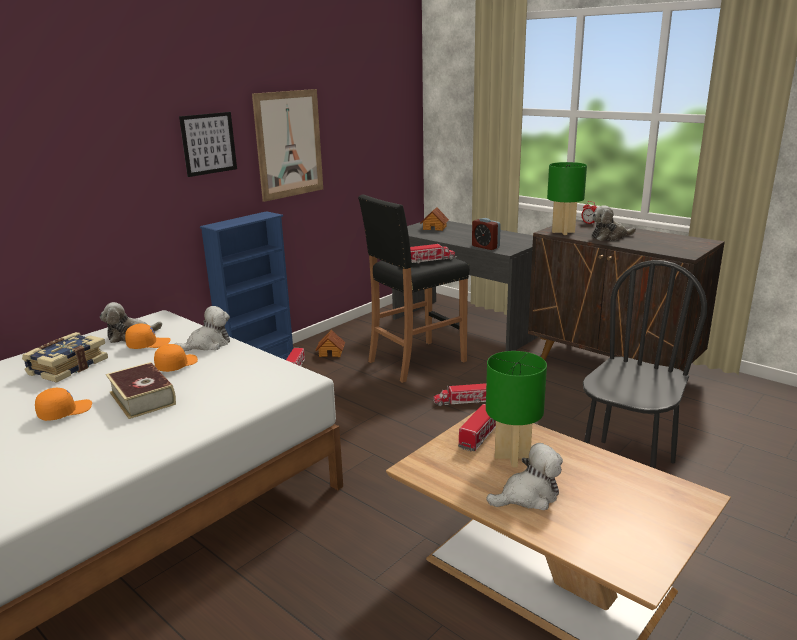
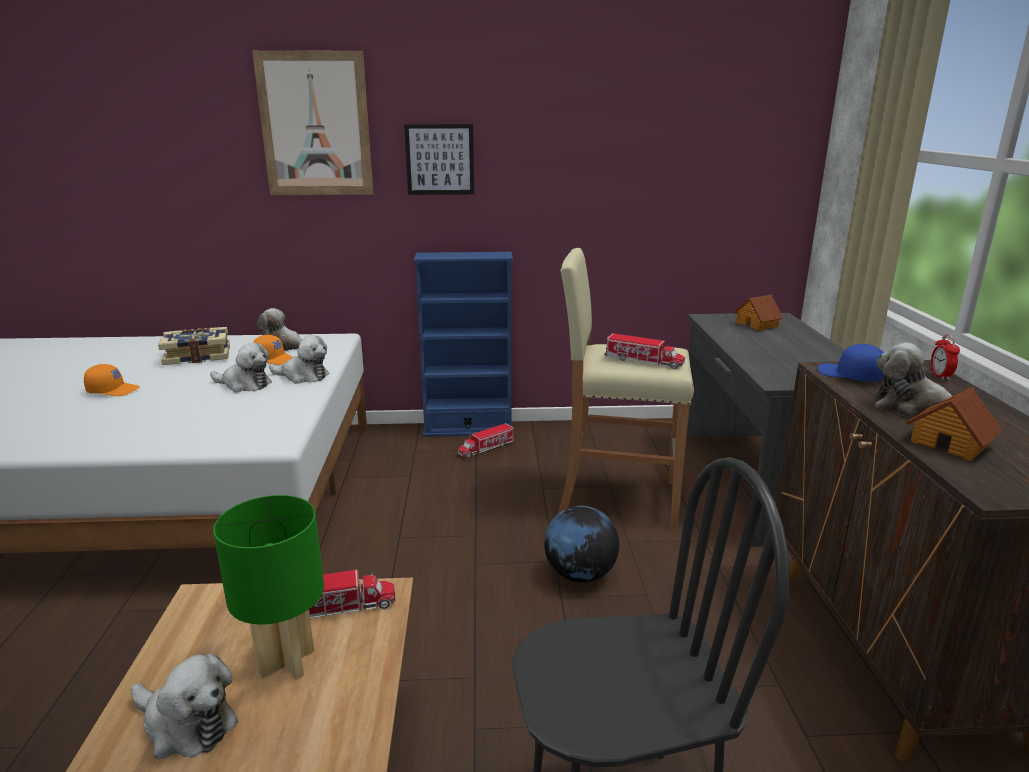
camera: 45 degrees right, 0 degrees up
book [106,362,176,419] -> none
orange cap [154,344,198,372] -> plush toy [210,342,272,392]
picture [252,89,323,202] -> picture moved to [252,50,373,195]
toy house [315,330,345,357] -> toy house moved to [905,387,1003,461]
black stool [358,194,470,383] -> beige stool [558,248,694,528]
toy truck [434,383,486,406] -> globe [544,506,619,583]
alarm clock [472,218,501,250] -> none
green table lamp [547,162,587,235] -> blue cap [818,344,884,382]

